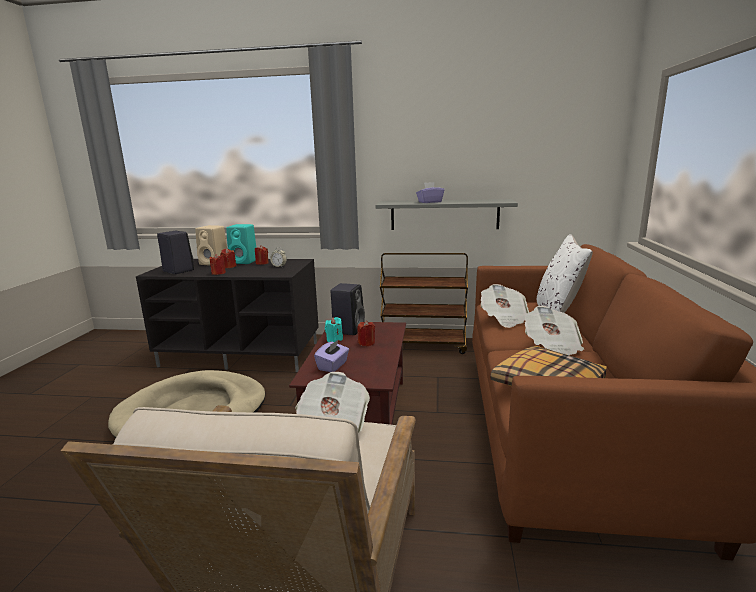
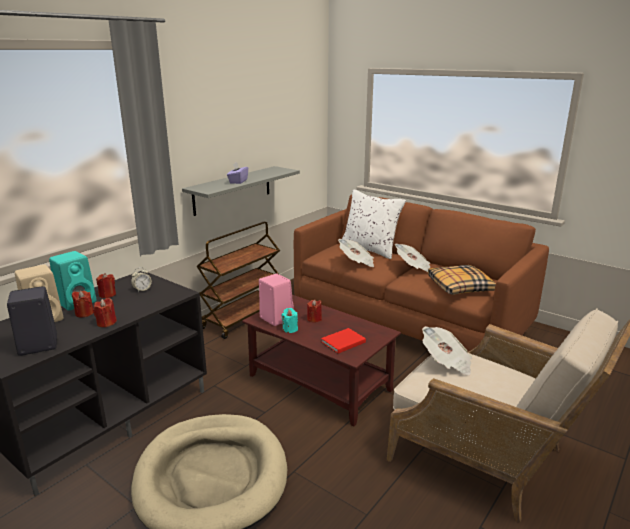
camera: 60 degrees left, 5 degrees up
purple tissue box [314,339,349,372] -> red book [321,328,366,354]
black speaker [331,283,365,335] -> pink speaker [259,274,294,326]

